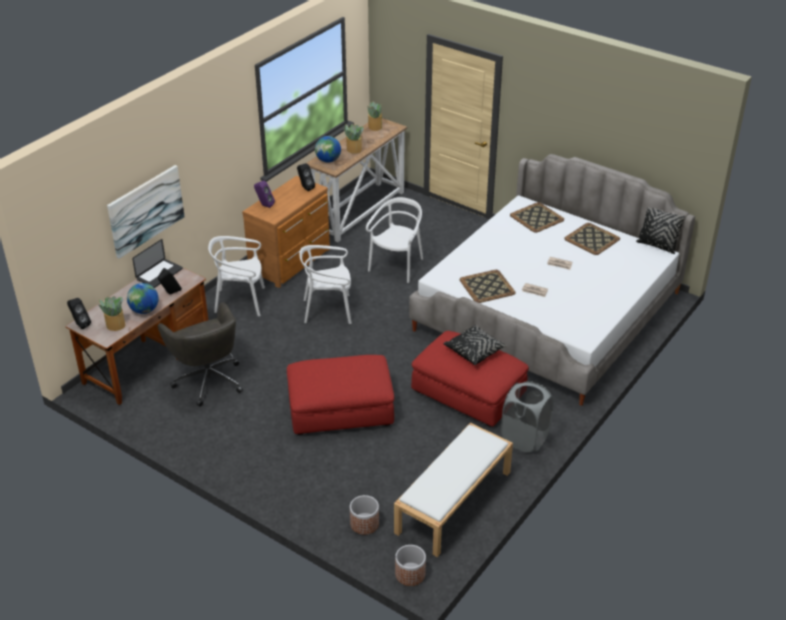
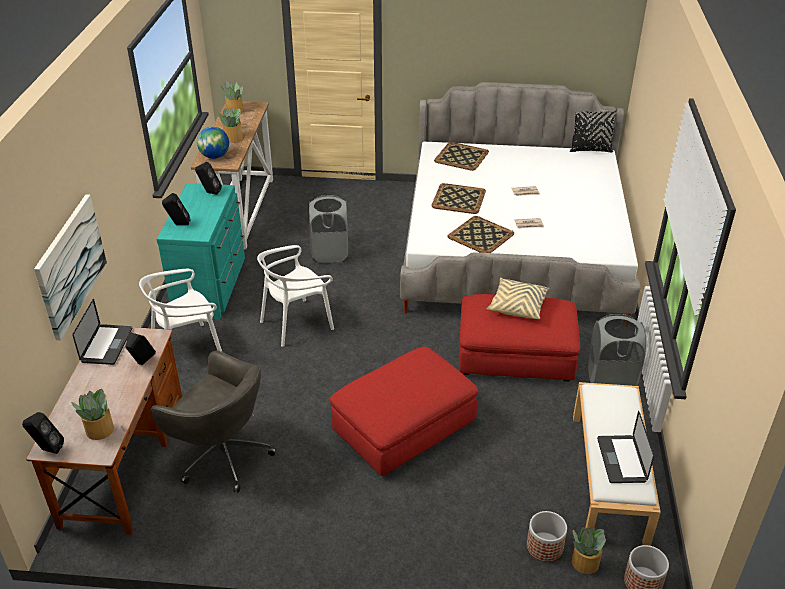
camera: 30 degrees left, 0 degrees up
globe [127,283,158,314] -> none
brown dresser [242,175,330,288] -> turquoise dresser [156,183,245,319]
purple speaker [254,180,275,208] -> black speaker [162,193,191,225]
white chair [366,197,423,283] -> grey laundry basket [309,195,349,263]
black pillow [443,325,507,365] -> beige pillow [487,278,550,319]
tray [564,223,620,255] -> tray moved to [431,183,486,214]
none -> potted plant [572,526,606,574]
none -> laptop [597,411,654,483]

